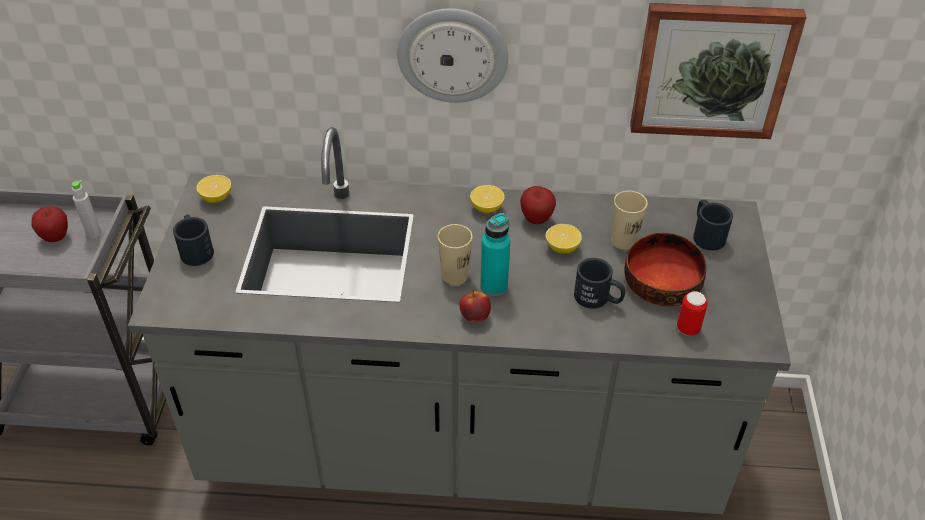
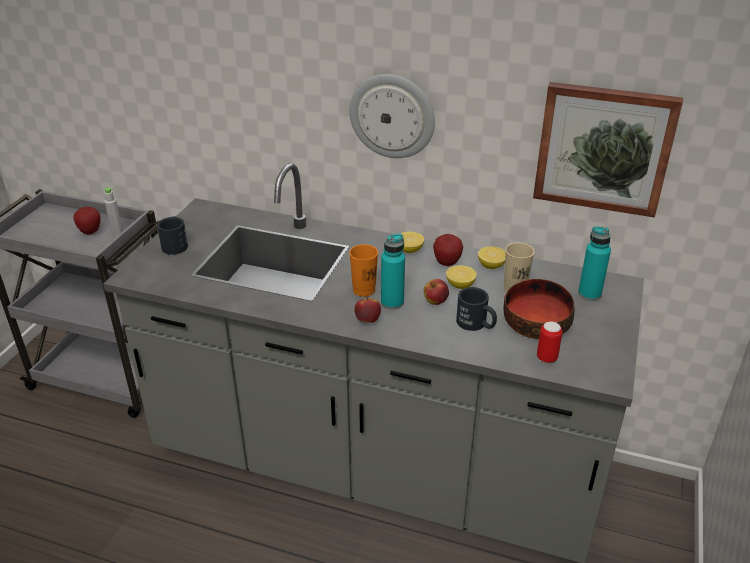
camera: 15 degrees right, 10 degrees down
lemon [196,175,232,203] -> lemon moved to [478,246,506,269]
beige cup [438,224,472,285] -> orange cup [349,244,378,297]
black mug [693,200,733,251] -> turquoise bottle [578,226,611,301]
none -> apple [424,279,449,305]

